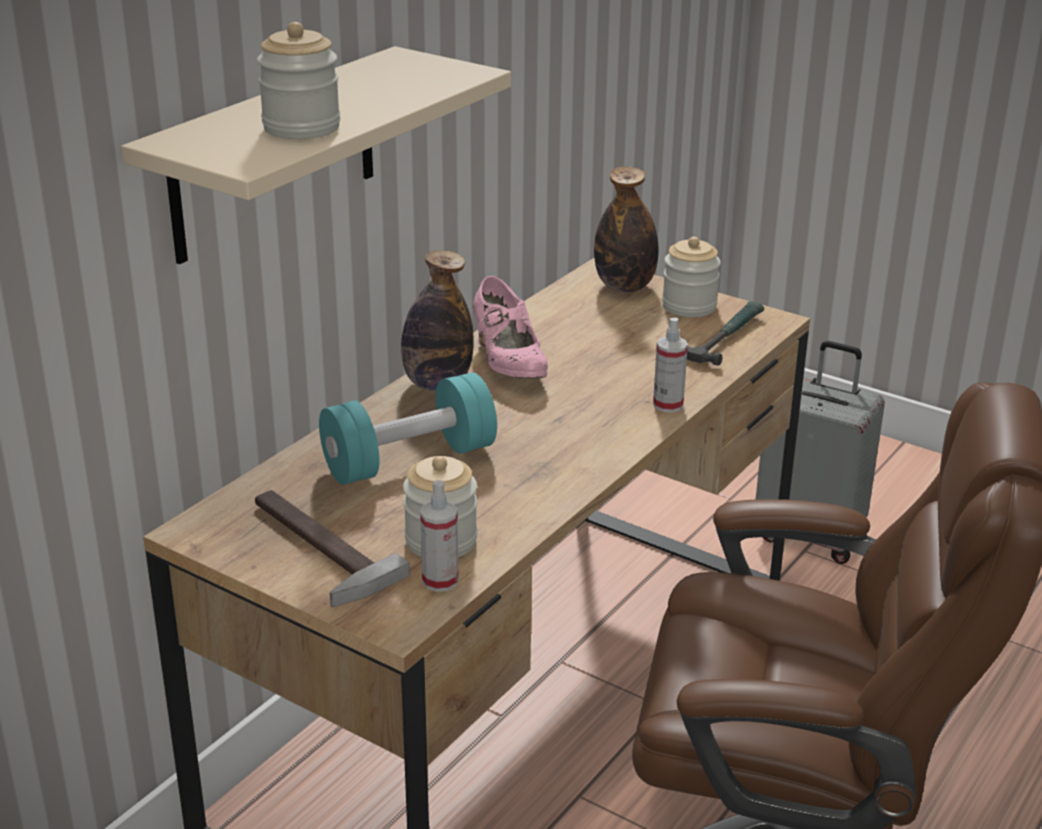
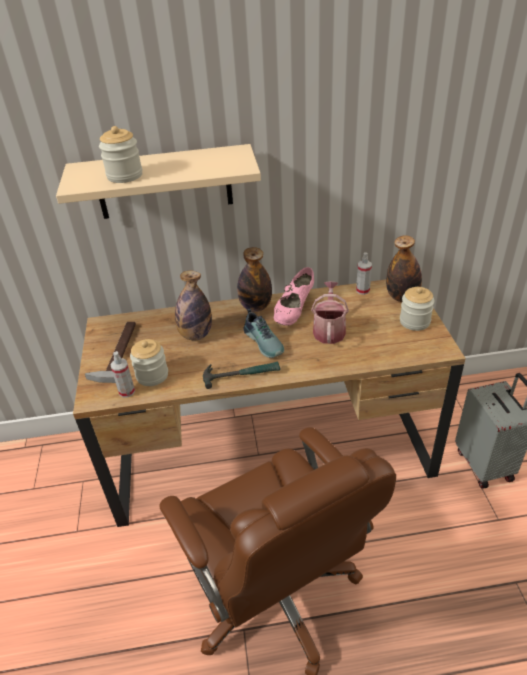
camera: 50 degrees right, 10 degrees up
turquoise dumbbell [319,372,497,485] -> bottle [175,271,212,340]
spray bottle [653,318,688,413] -> spray bottle moved to [356,253,372,295]
hammer [687,301,764,366] -> hammer moved to [203,362,280,389]
none -> shoe [243,308,284,358]
none -> watering can [311,282,349,344]

